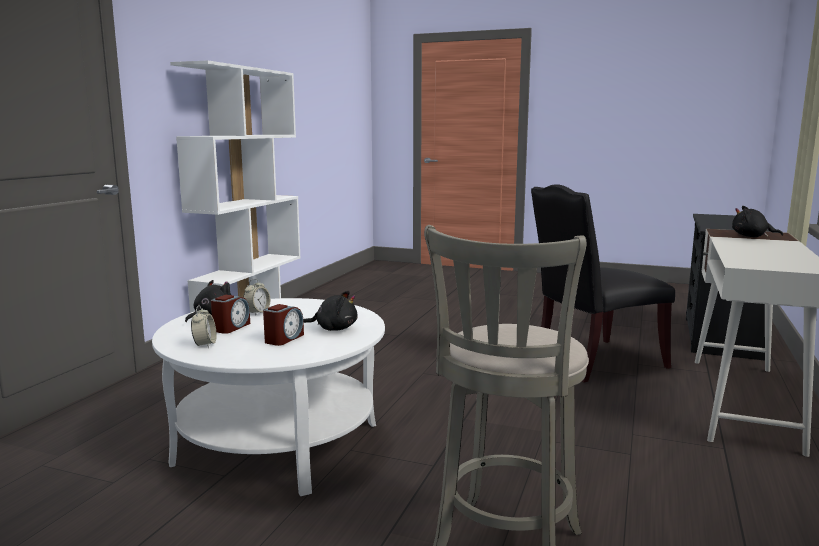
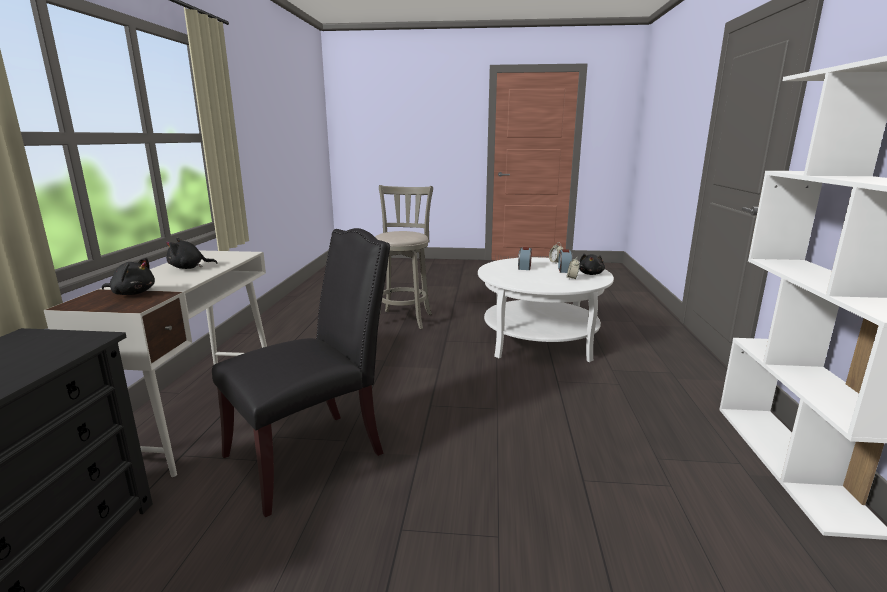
camera: 165 degrees right, 5 degrees up
black plush toy [303,291,358,331] -> black plush toy moved to [166,238,218,269]

